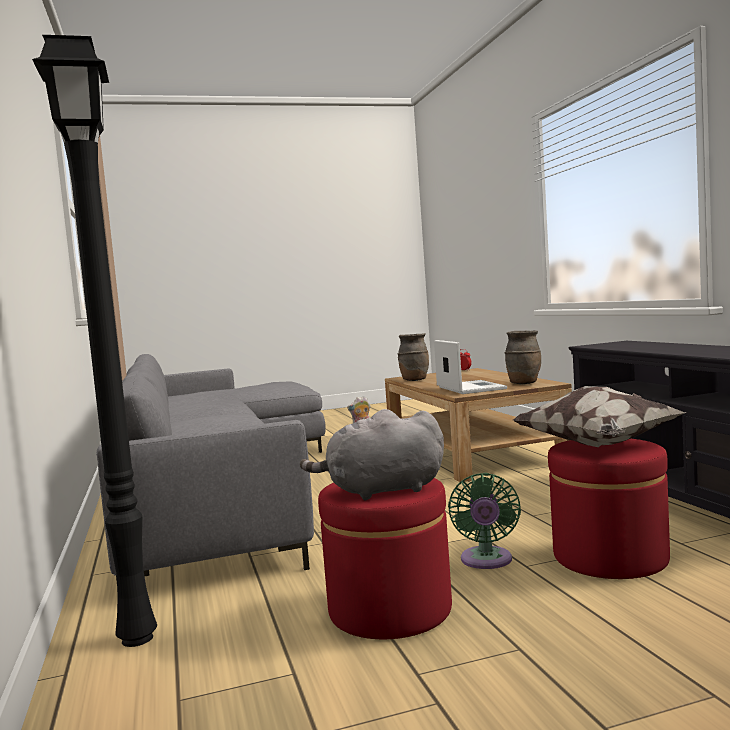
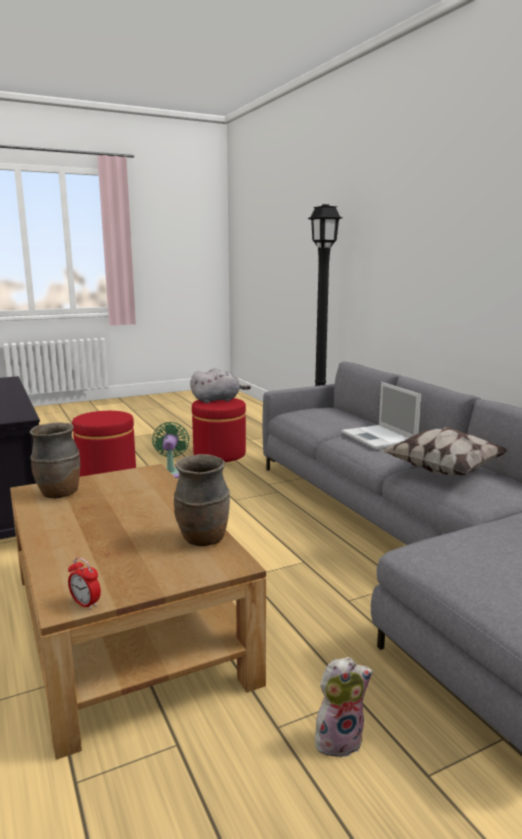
camera: 170 degrees right, 10 degrees up
laptop [434,340,507,394] -> laptop moved to [341,382,421,450]
pillow [513,386,688,447] -> pillow moved to [381,427,508,475]

